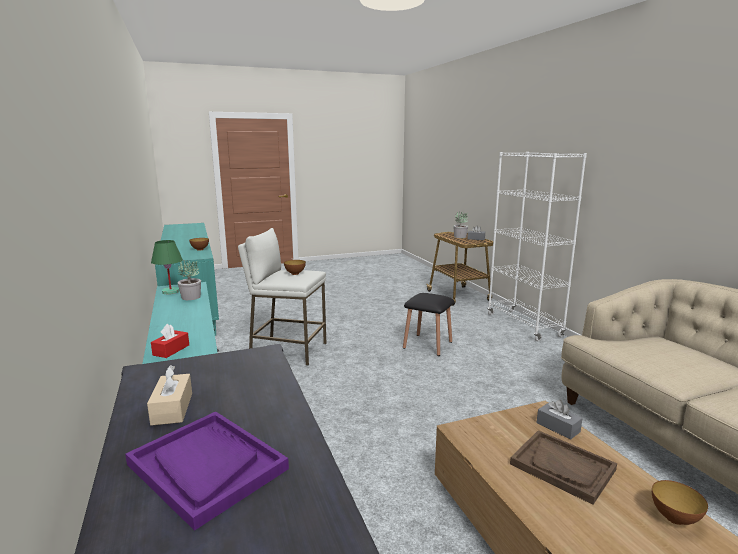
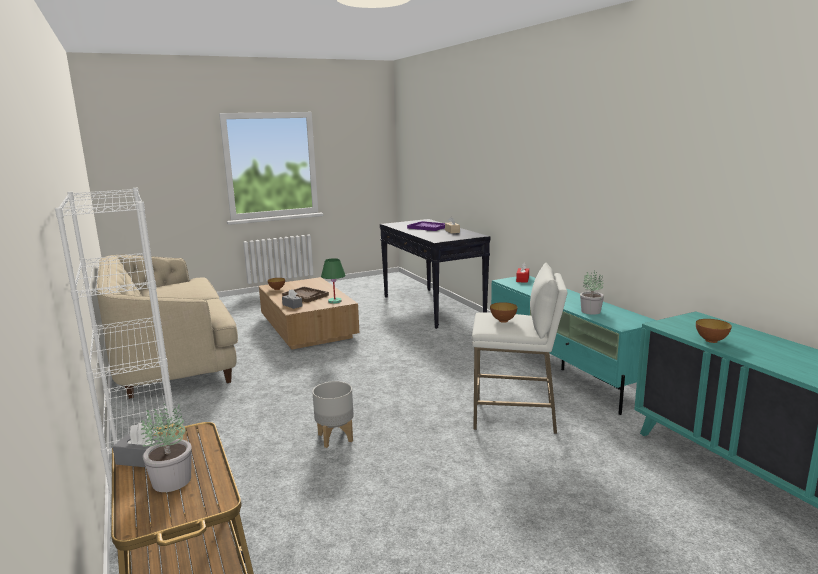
camera: 175 degrees right, 0 degrees up
green table lamp [151,240,183,294] -> green table lamp moved to [321,258,346,304]
black stool [403,293,454,356] -> grey planter [312,381,354,448]

